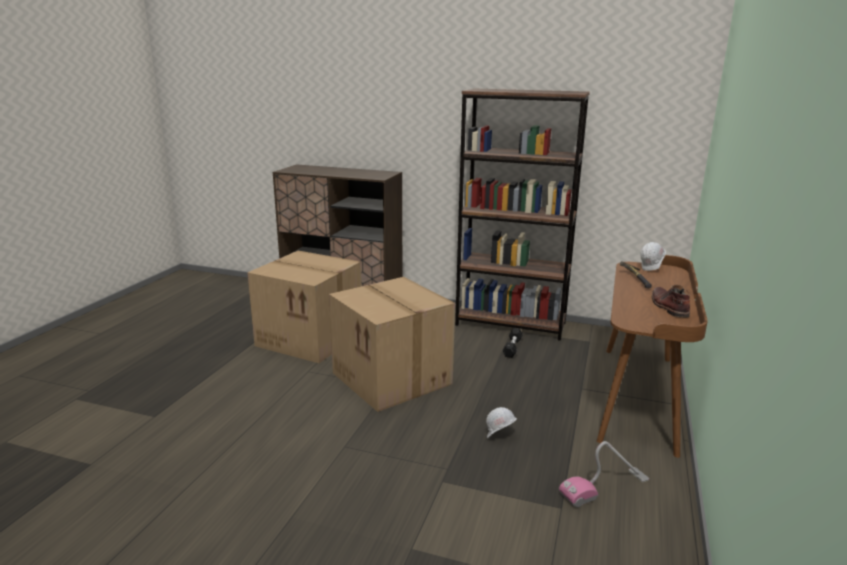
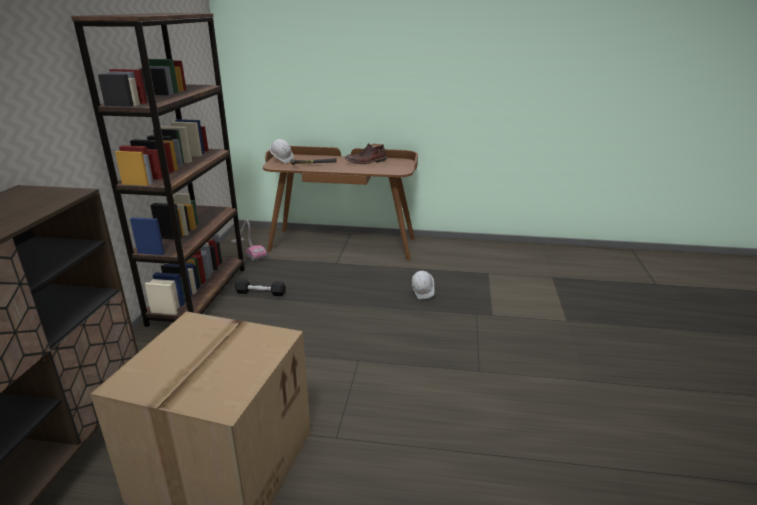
camera: 100 degrees left, 5 degrees up
cardboard box [329,277,455,412] -> none
vacuum cleaner [559,441,649,508] -> vacuum cleaner moved to [231,219,267,261]

